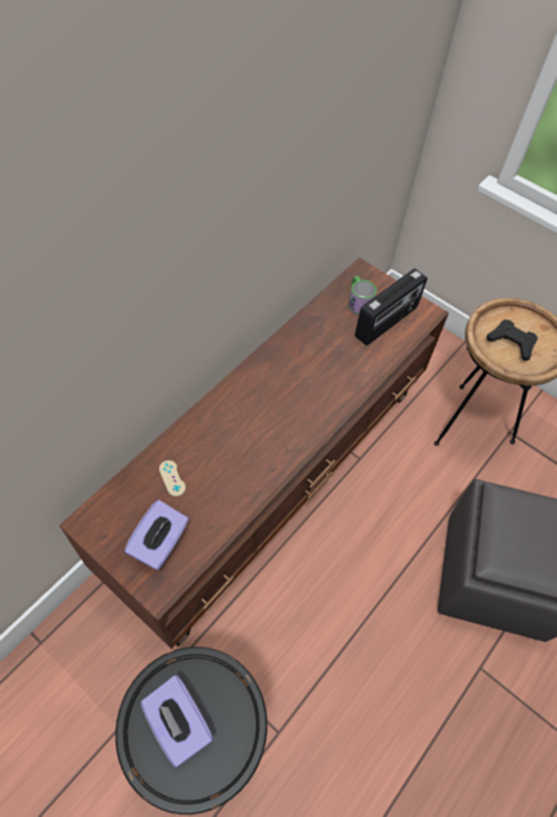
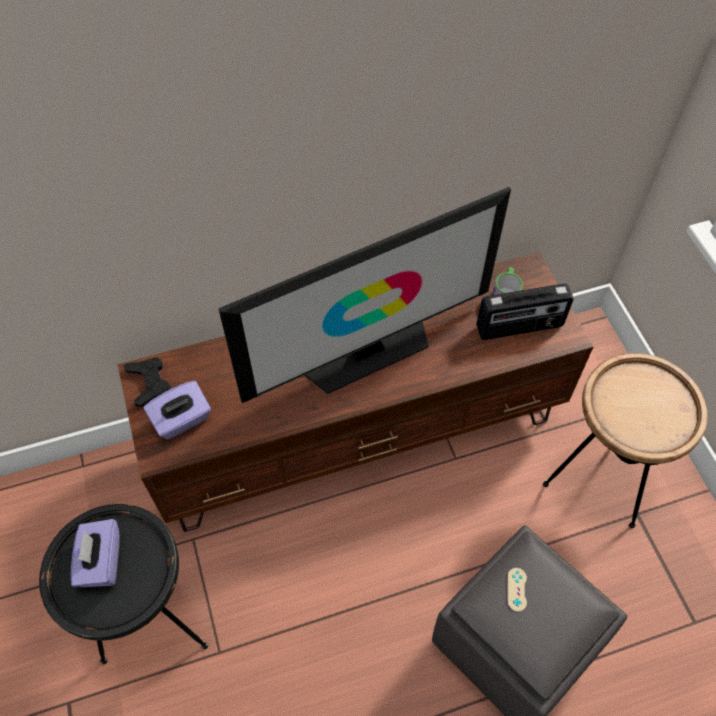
camera: 35 degrees right, 0 degrees up
beige game controller [159,460,186,496] -> beige game controller moved to [507,568,527,612]
black game controller [487,319,538,361] -> black game controller moved to [123,357,171,407]
none -> television [218,187,511,403]

